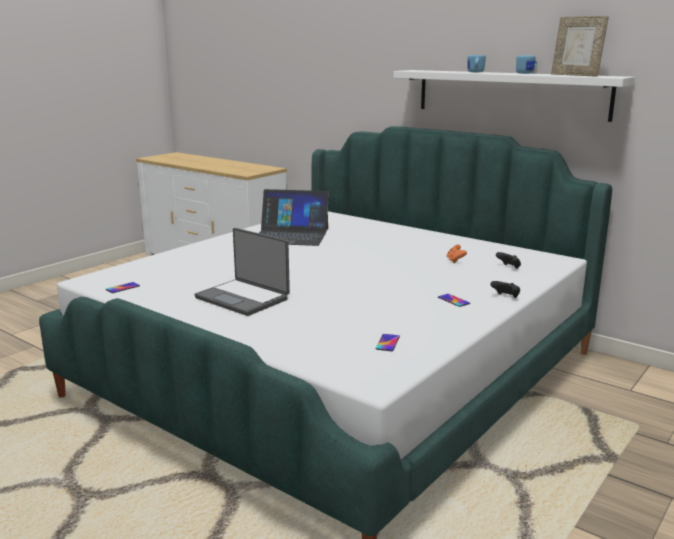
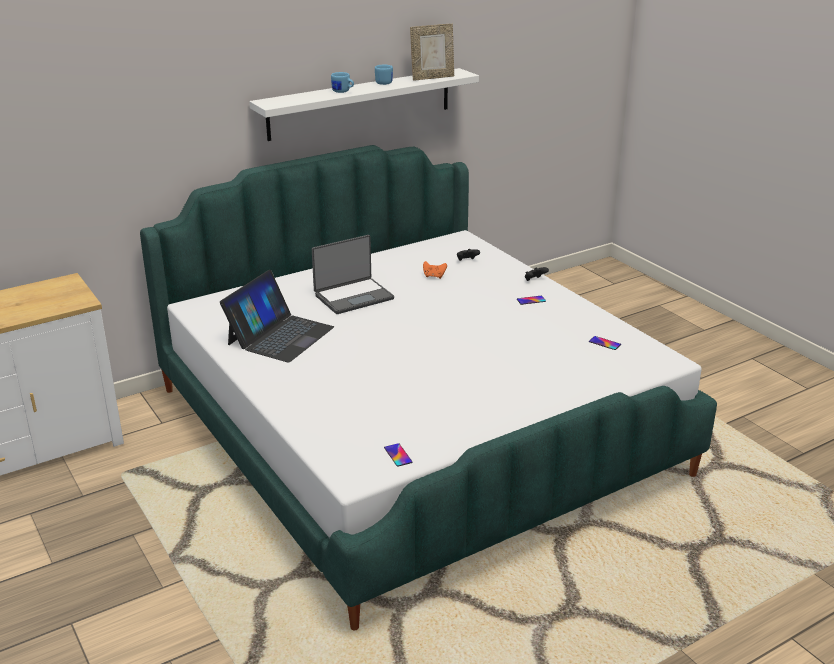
camera: 70 degrees left, 10 degrees up
laptop [194,228,290,316] -> laptop moved to [312,235,394,314]

